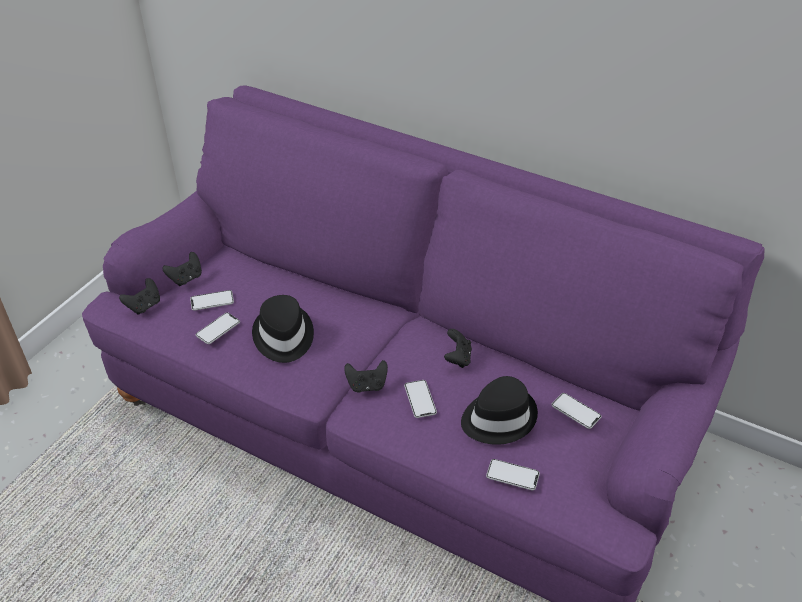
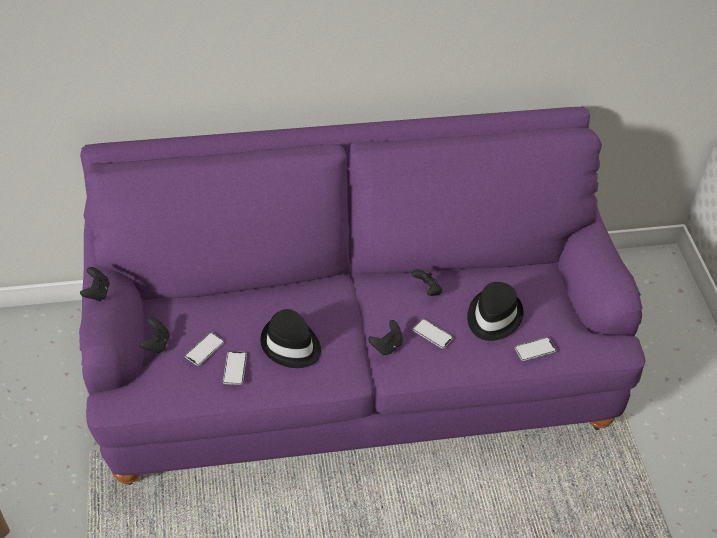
camera: 40 degrees left, 5 degrees up
black game controller [119,278,160,315] -> black game controller moved to [80,267,110,301]
phone [551,393,602,429] -> none

